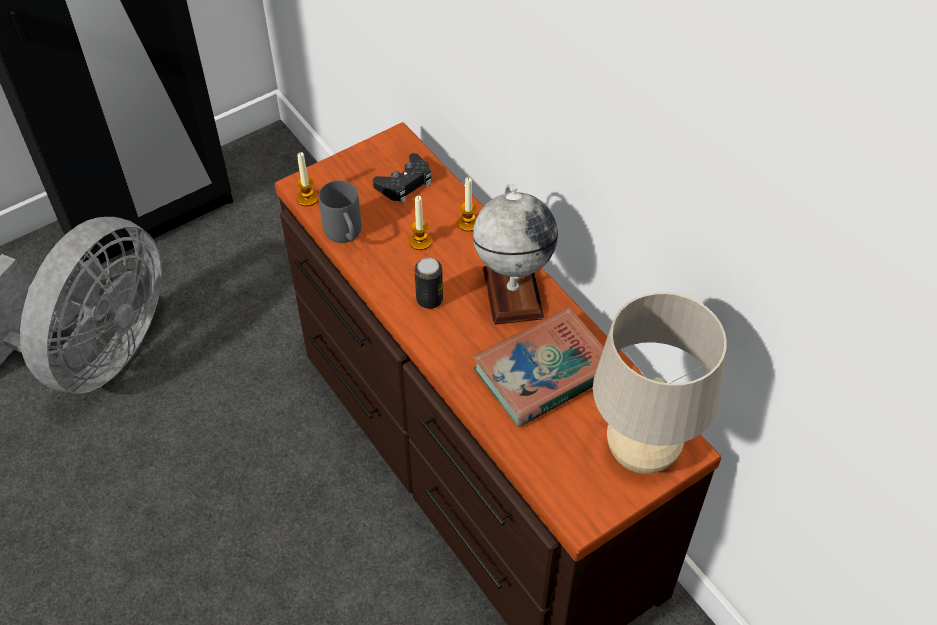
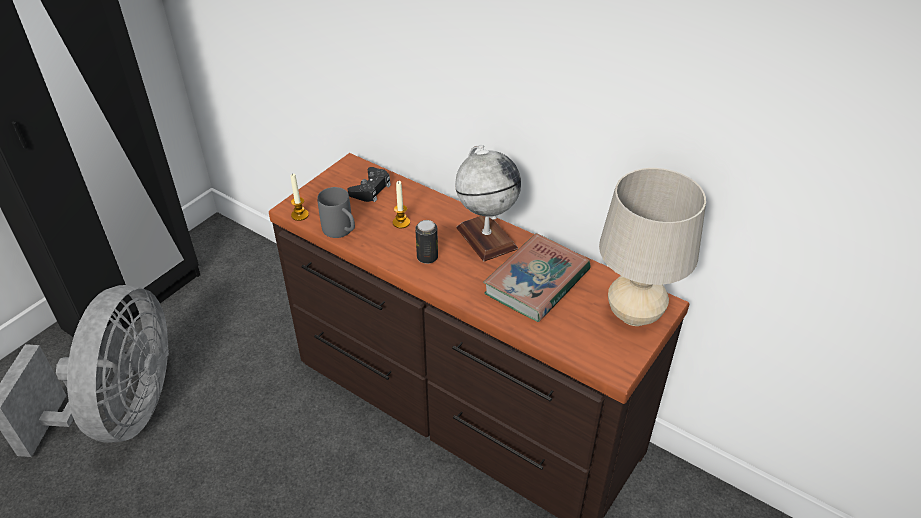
camera: 20 degrees left, 10 degrees down
candle [457,177,477,232] -> none

